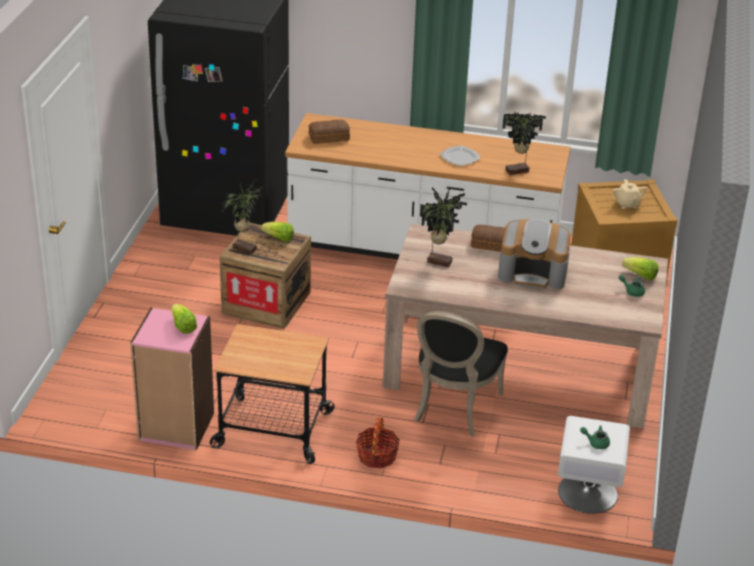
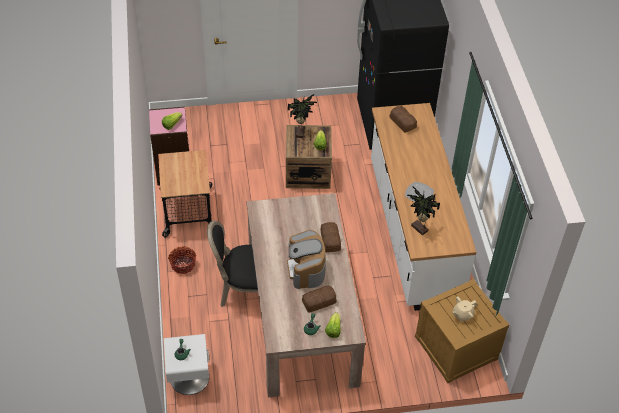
camera: 70 degrees right, 15 degrees up
potted plant [420,187,467,267] -> none
none -> bread [302,286,337,313]

